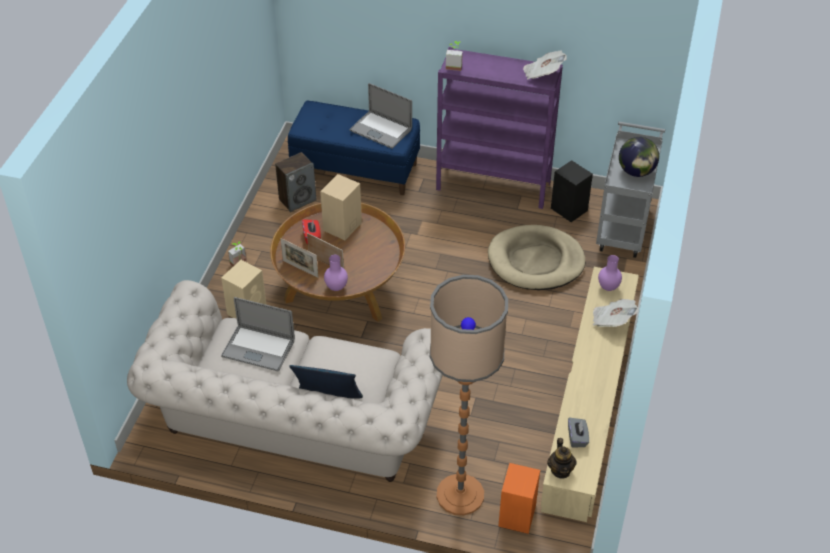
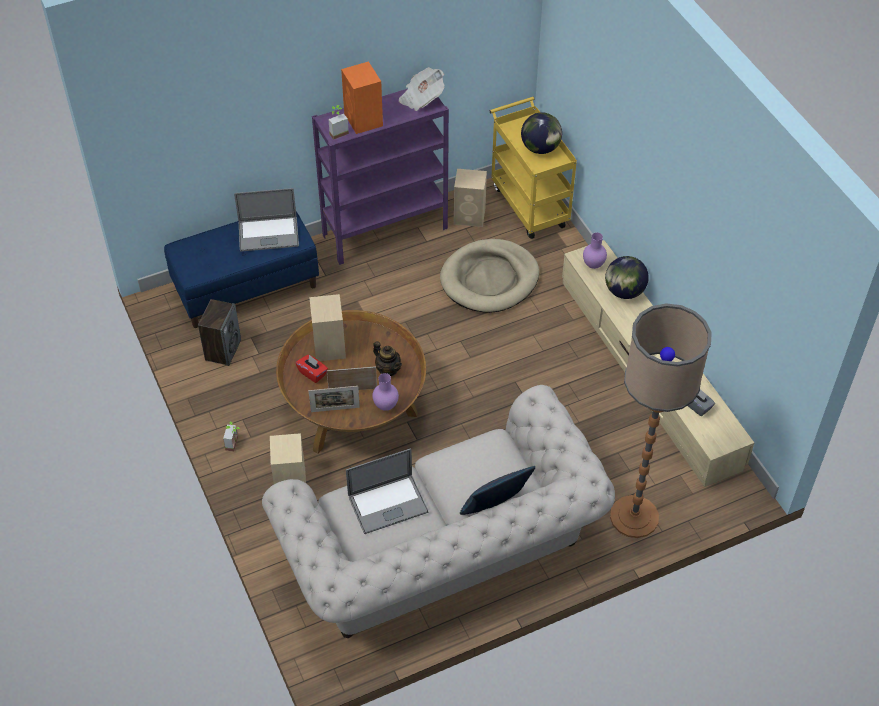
camera: 40 degrees left, 5 degrees up
orange speaker [498,463,540,534] -> orange speaker moved to [341,61,383,134]
teapot [547,438,577,479] -> teapot moved to [373,341,402,376]
black speaker [551,160,593,222] -> beige speaker [454,169,487,227]
newspaper [593,299,638,327] -> globe [605,256,649,299]
grey cart [596,122,665,258] -> yellow cart [490,97,577,239]

